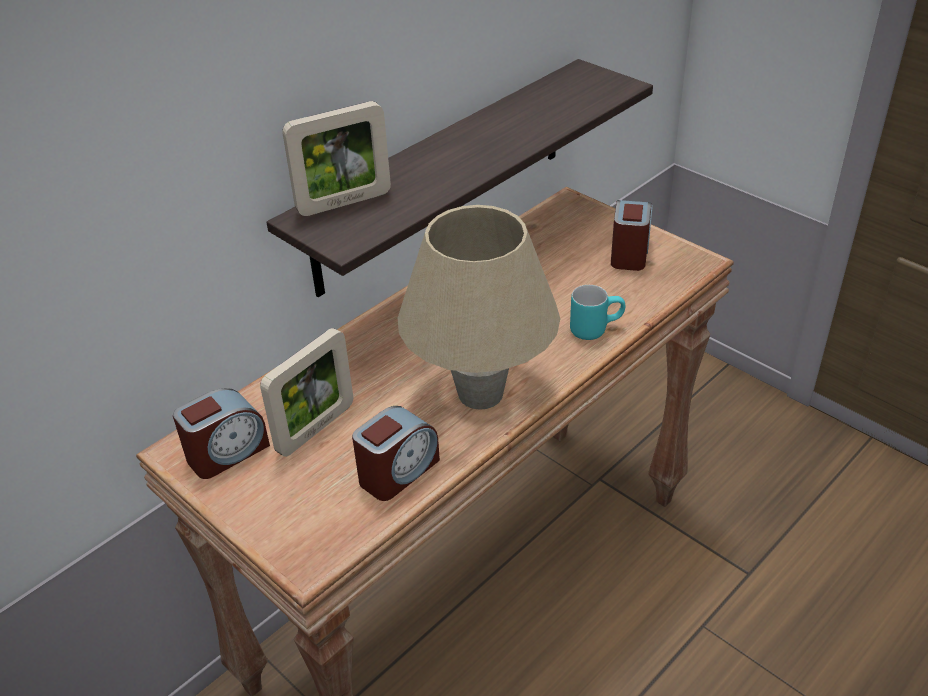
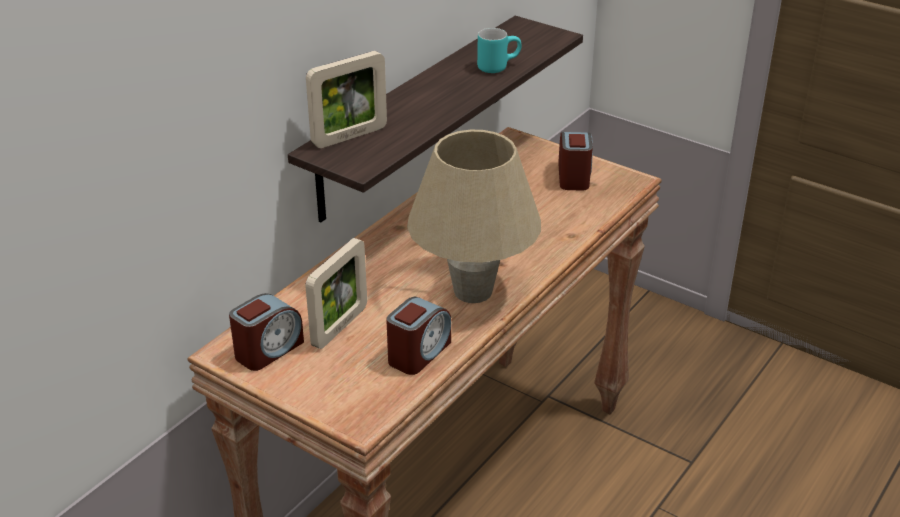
camera: 10 degrees left, 5 degrees down
turquoise mug [570,285,625,340] -> turquoise mug moved to [477,28,522,73]

